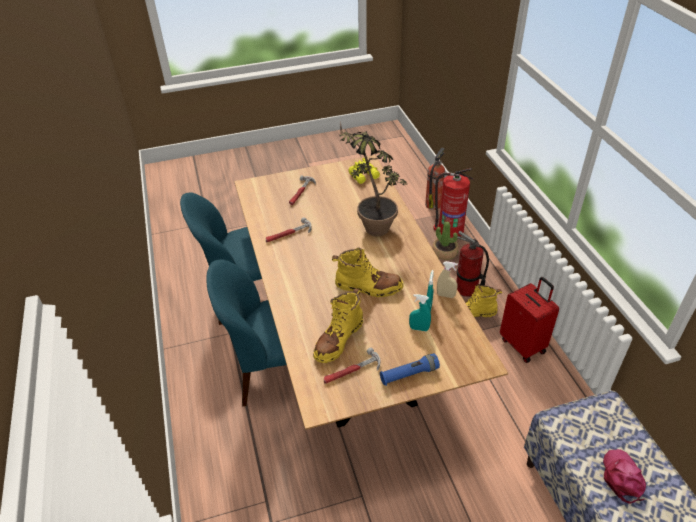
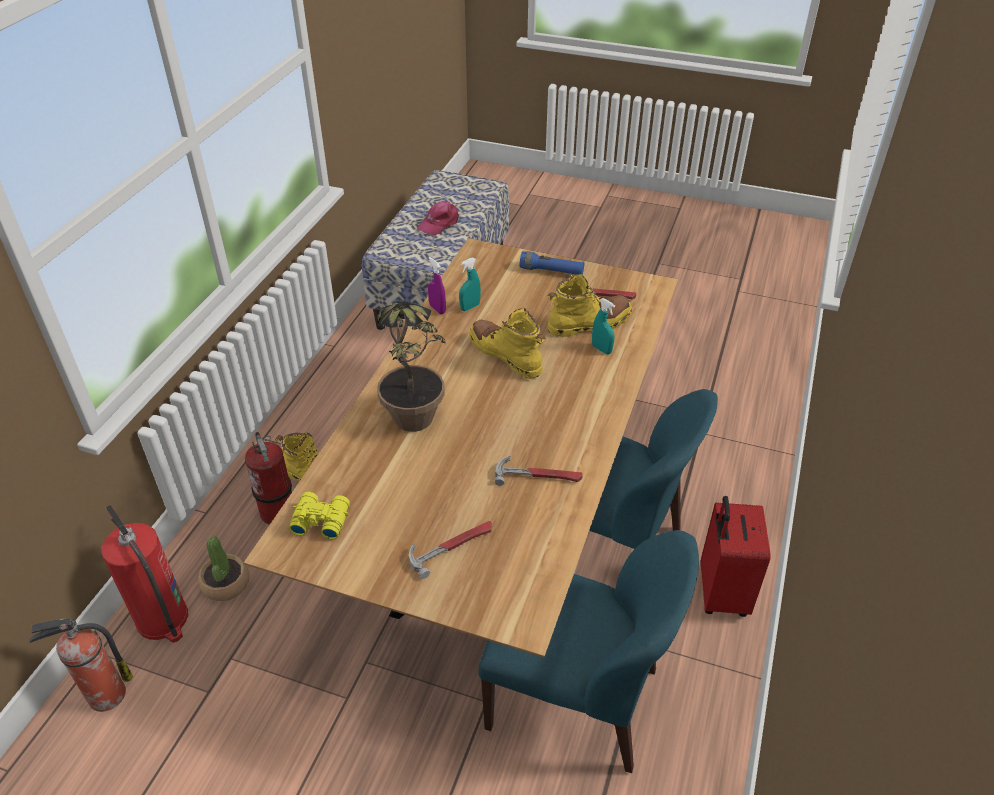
camera: 145 degrees left, 0 degrees up
turquoise spray bottle [409,294,431,331] -> turquoise spray bottle moved to [592,298,615,354]
beige spray bottle [437,261,458,298] -> purple spray bottle [428,257,446,314]
red suitcase [500,277,559,363] -> red suitcase moved to [701,496,771,617]

